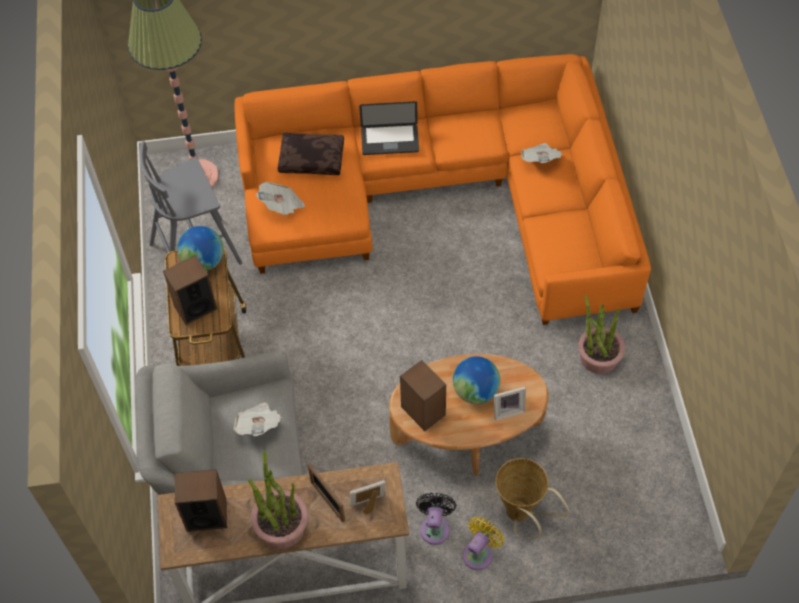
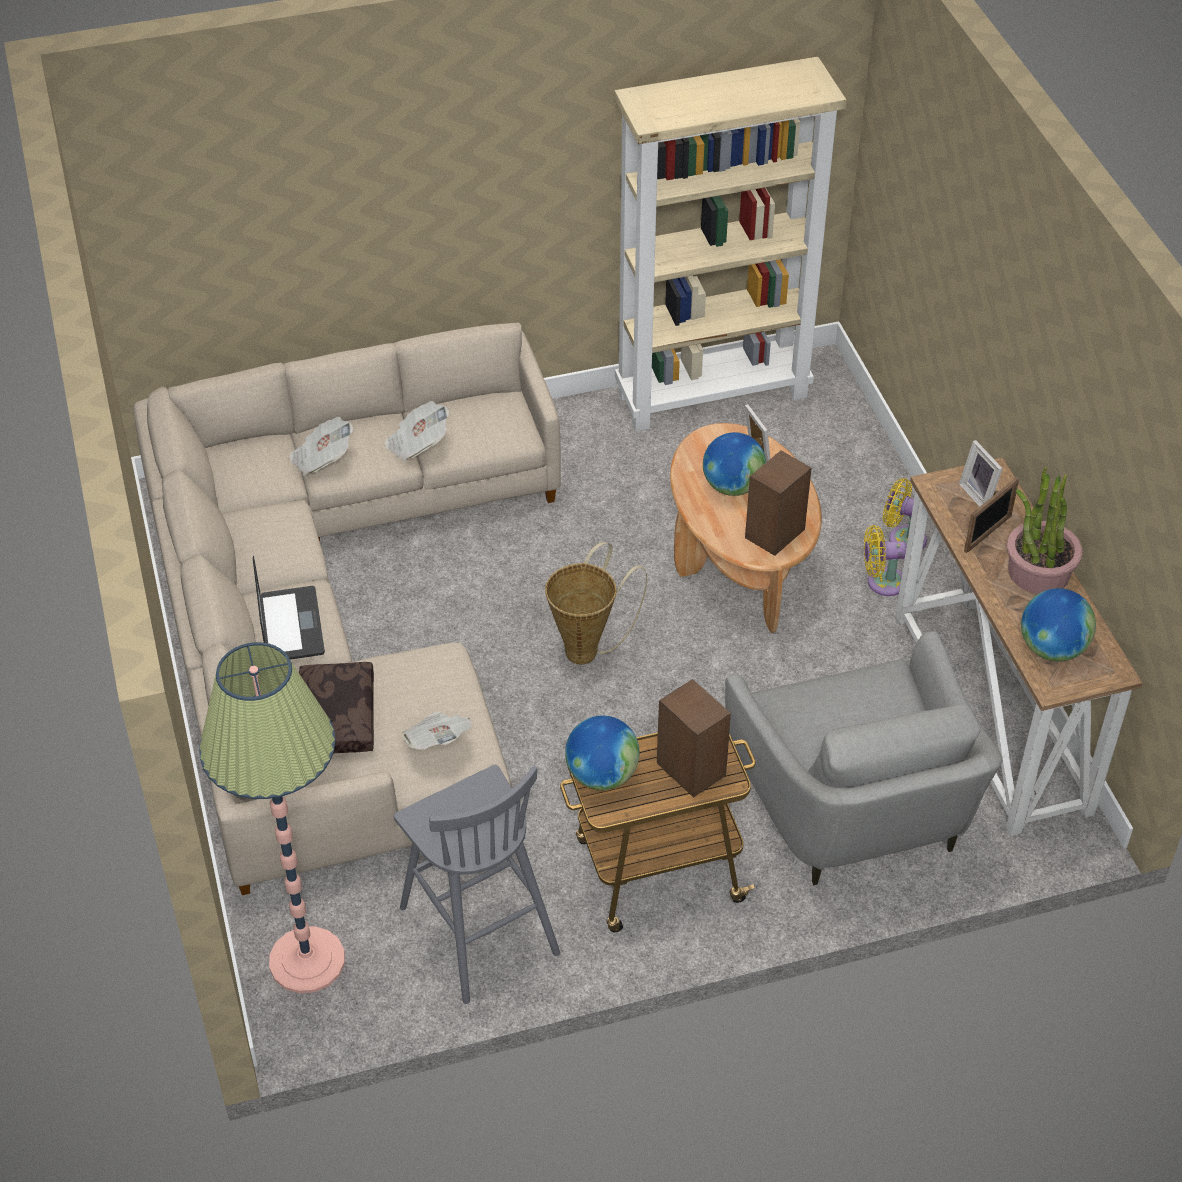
camera: 100 degrees left, 10 degrees down
speaker [175,469,227,532] -> globe [1021,588,1096,661]
newspaper [233,402,282,436] -> newspaper moved to [384,401,450,462]
orange sofa [234,54,651,325] -> beige sofa [133,323,561,895]
black fan [416,493,456,545] -> yellow fan [864,525,907,596]
basket [495,458,570,539] -> basket moved to [545,542,647,664]
potted plant [578,295,625,374] -> none
none -> beige bookcase [614,57,846,431]

